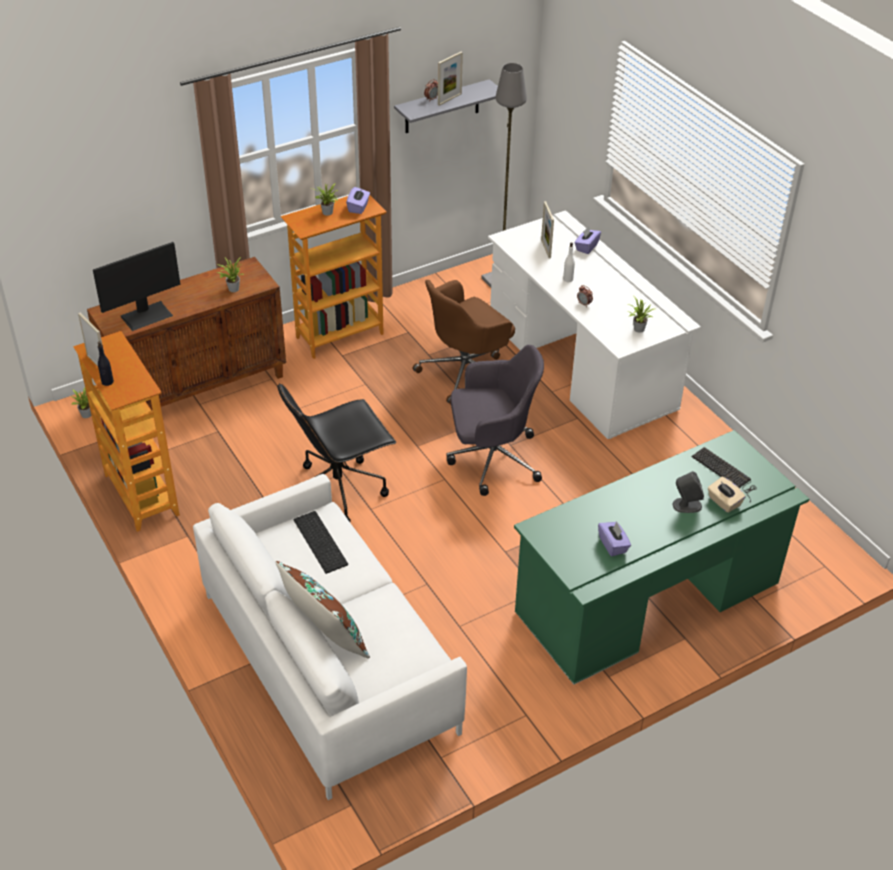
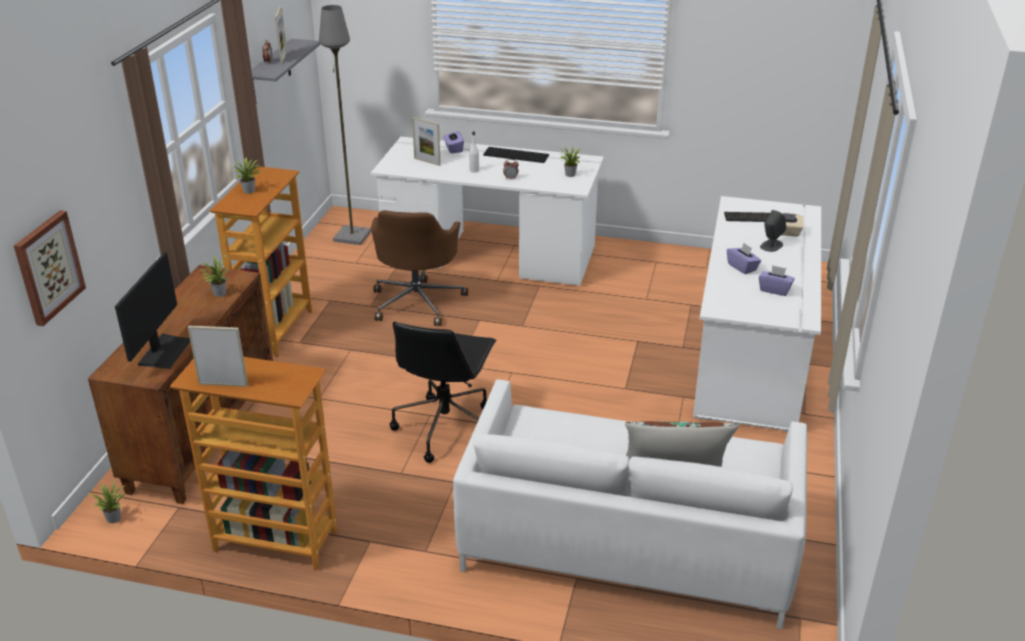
camera: 45 degrees left, 10 degrees down
black bottle [98,341,114,386] -> none
keyboard [294,511,348,574] -> keyboard moved to [483,147,549,163]
purple tissue box [346,187,370,214] -> purple tissue box moved to [727,243,761,274]
grey office chair [446,345,544,496] -> none
green desk [514,430,809,685] -> white desk [693,196,821,432]
none -> picture [14,210,86,326]

